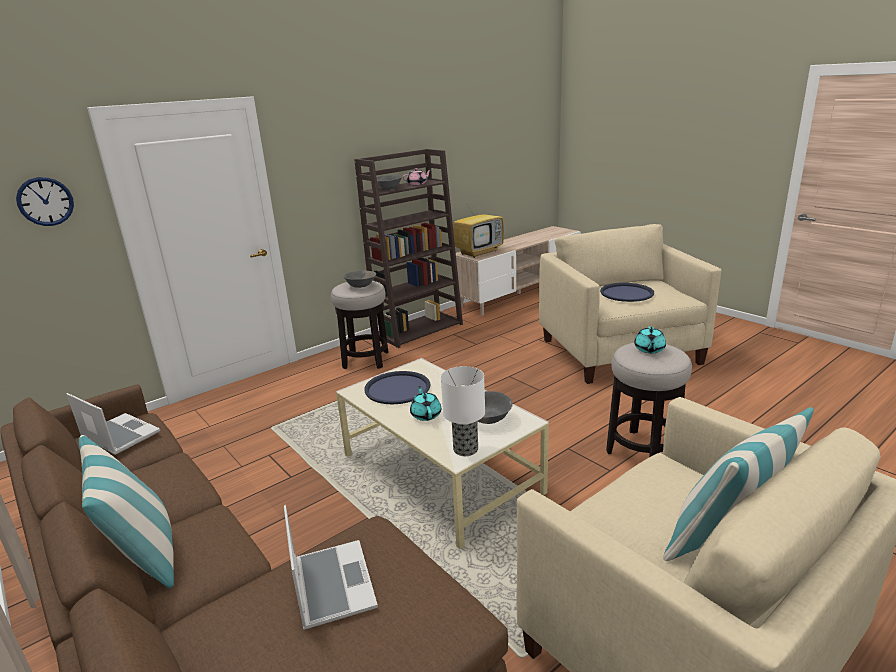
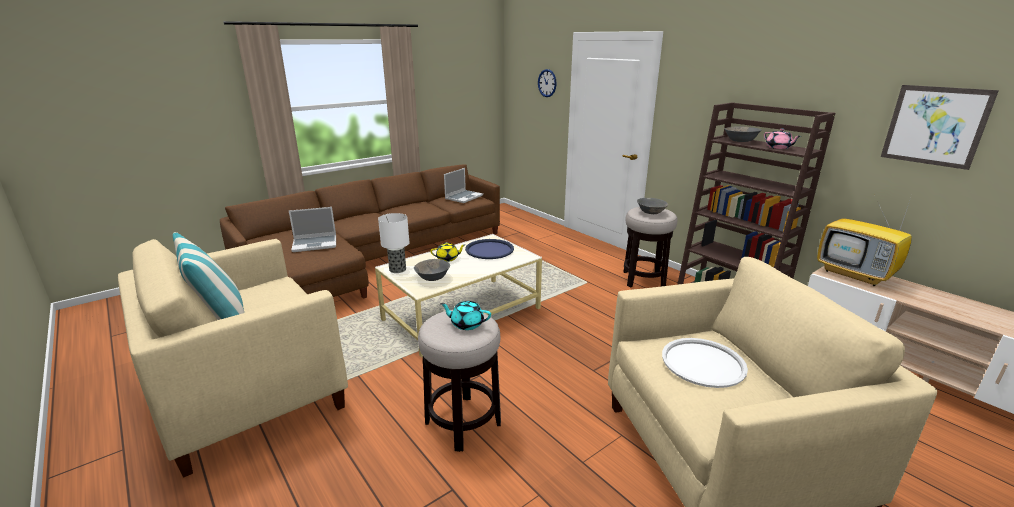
camera: 90 degrees right, 0 degrees up
pillow [79,435,174,588] -> none
turquoise teapot [410,386,441,421] -> yellow teapot [430,242,465,262]
blue tray [600,283,654,302] -> white tray [662,338,748,388]
none -> picture [881,85,999,170]

